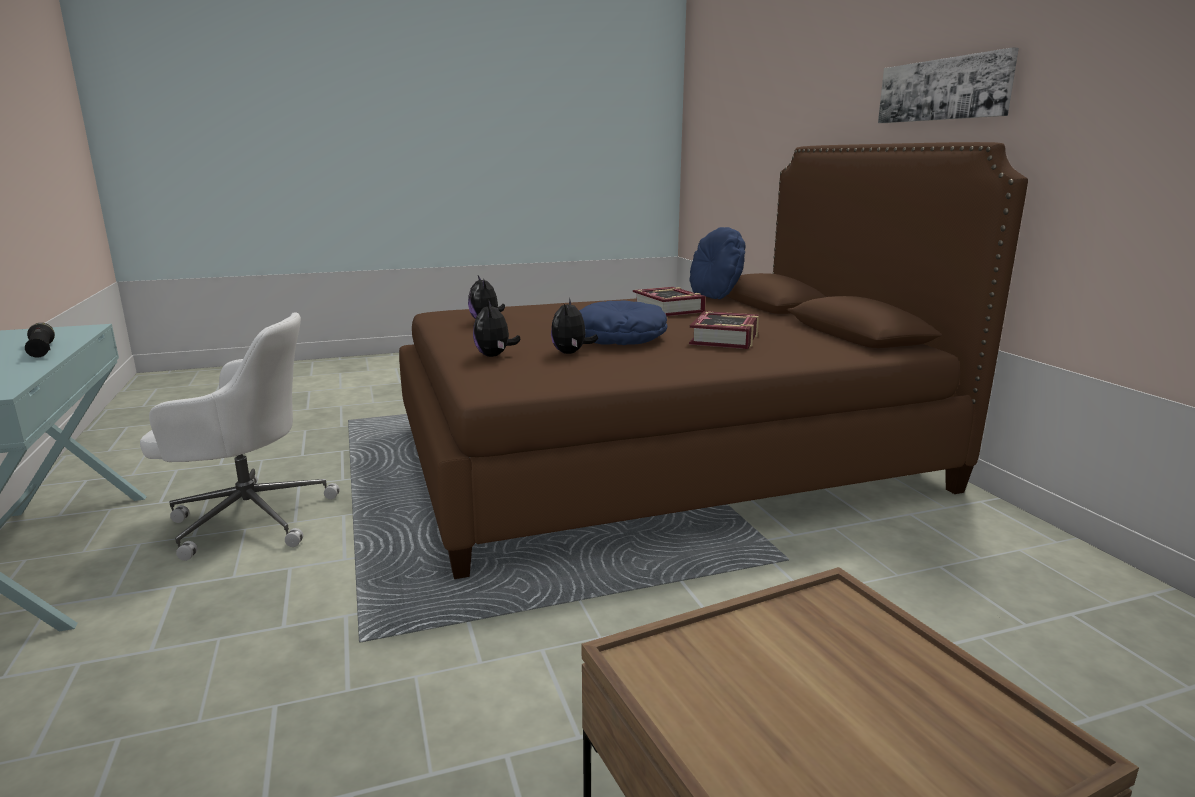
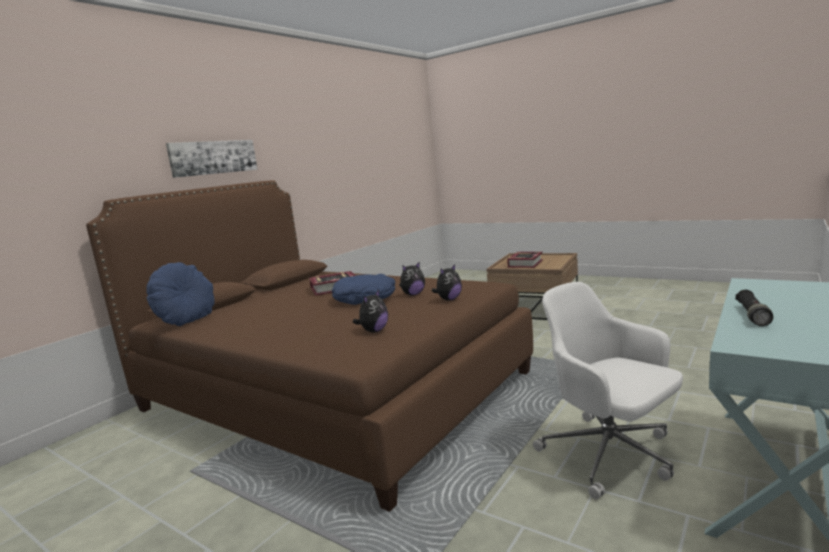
camera: 125 degrees left, 5 degrees down
book [633,287,706,316] -> book moved to [507,252,543,268]

